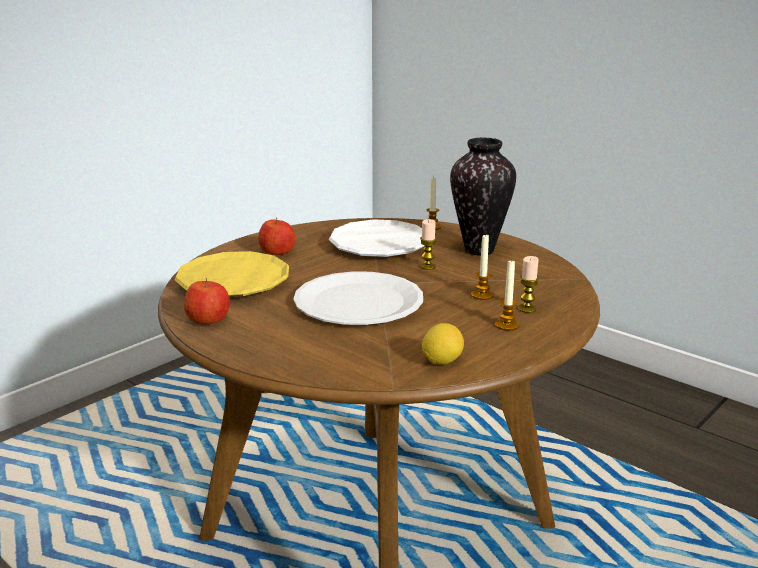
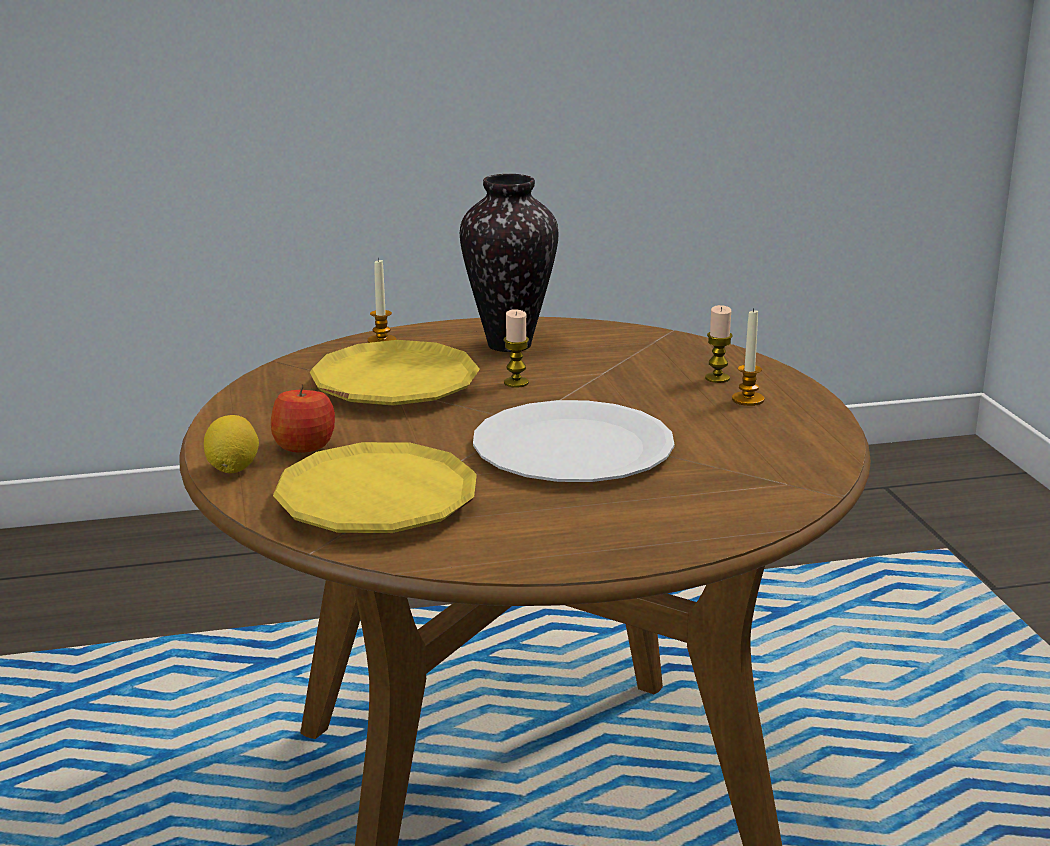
camera: 55 degrees left, 0 degrees up
apple [184,278,230,324] -> none
white plate [329,219,424,257] -> yellow plate [310,340,480,405]
lemon [422,323,464,365] -> lemon moved to [204,415,259,473]
candle [471,233,494,300] -> none

